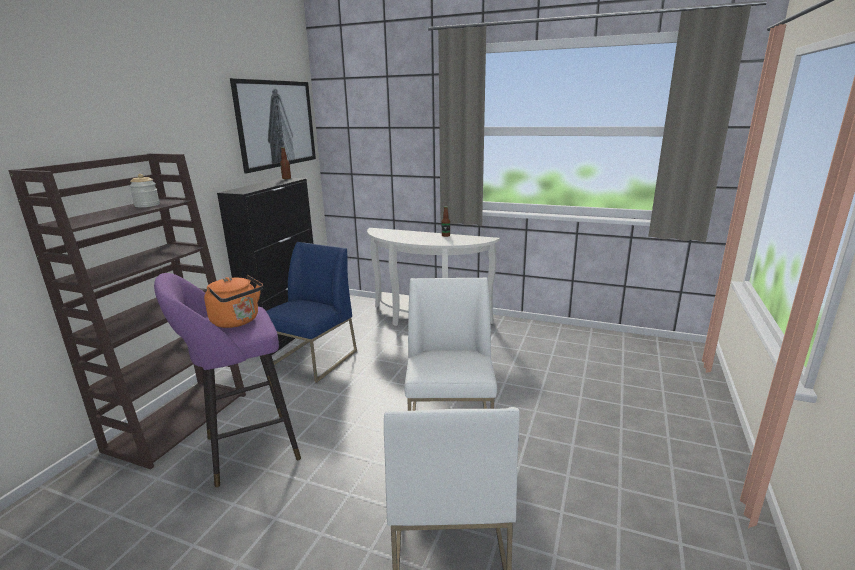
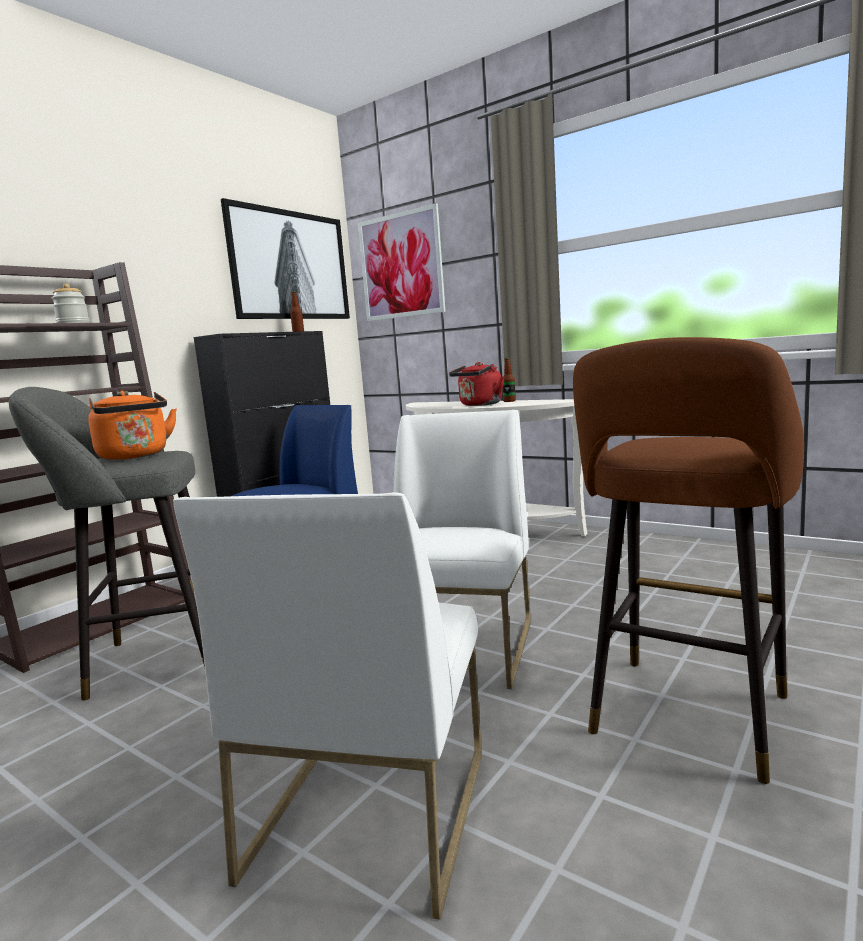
camera: 15 degrees right, 10 degrees down
purple stool [154,273,301,487] -> grey stool [9,387,205,701]
none -> picture [358,203,446,321]
none -> red kettle [449,362,504,406]
none -> brown stool [573,337,804,784]

